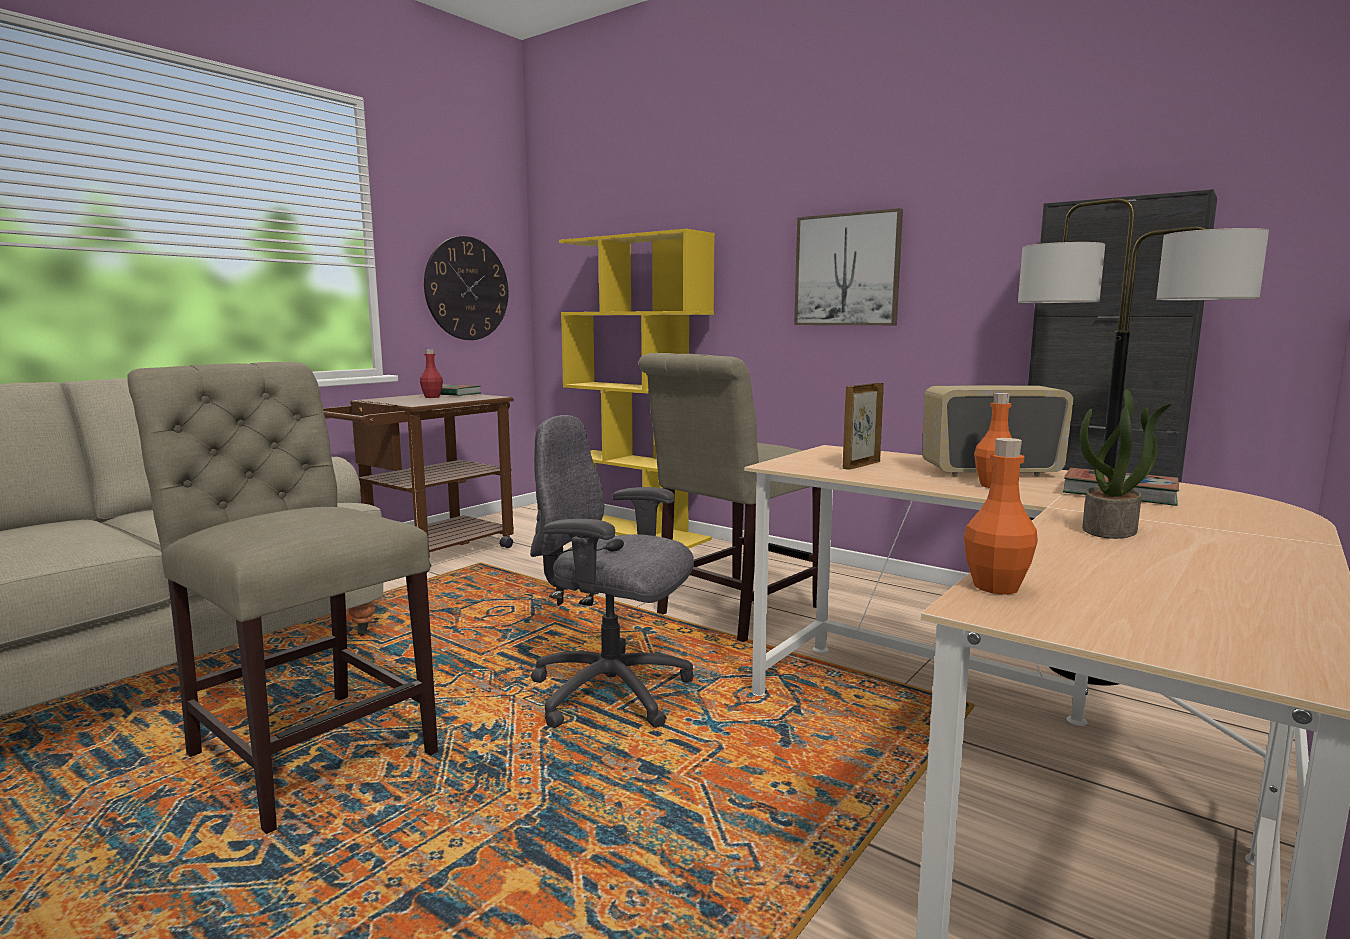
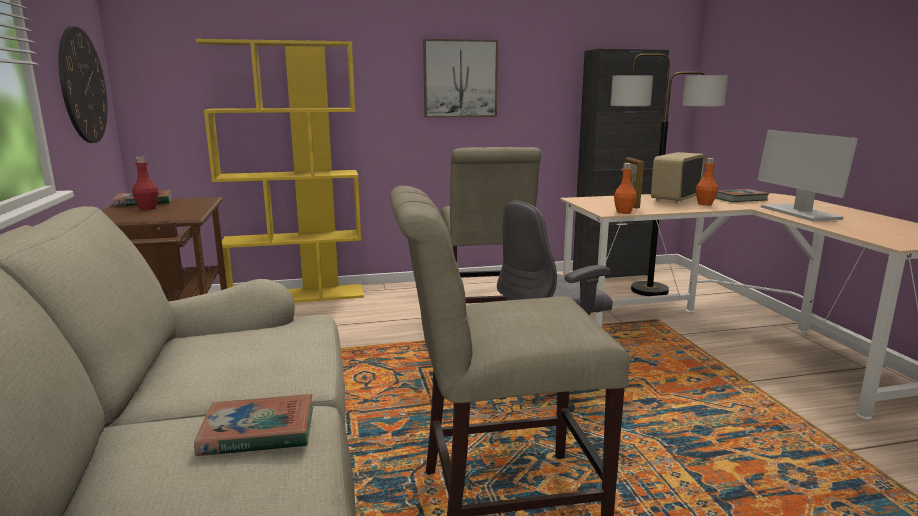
camera: 50 degrees left, 5 degrees up
orange bottle [964,438,1038,595] -> orange bottle moved to [614,163,636,214]
potted plant [1080,389,1171,539] -> monitor [757,130,858,221]
none -> book [194,394,313,456]

